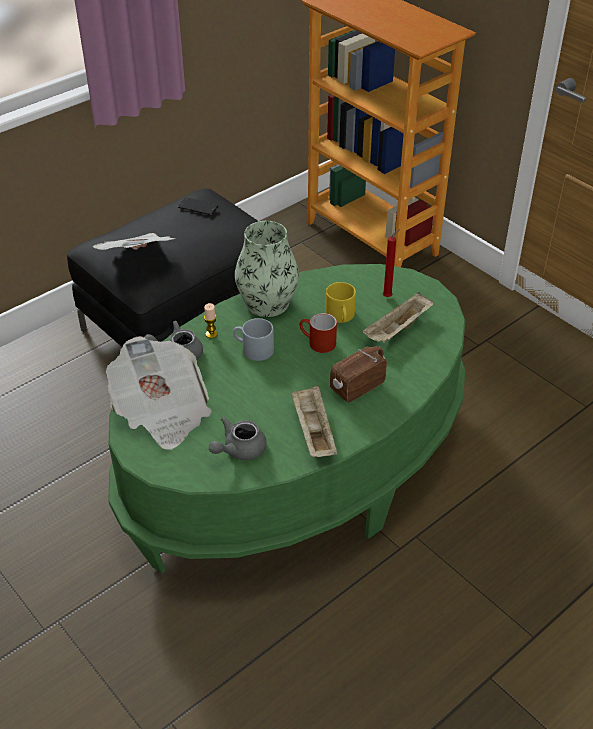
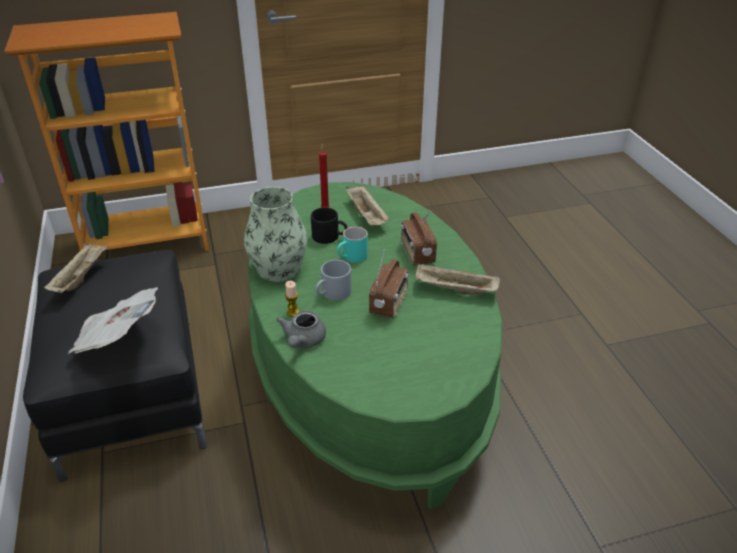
camera: 65 degrees left, 5 degrees down
newspaper [106,336,212,450] -> none
phone [178,197,218,215] -> beige tray [44,243,109,293]
grey teapot [209,417,267,460] -> none
red mug [299,313,337,353] -> turquoise mug [337,226,368,263]
yellow mug [325,282,356,323] -> black mug [311,207,347,244]
none -> radio [369,250,409,318]

